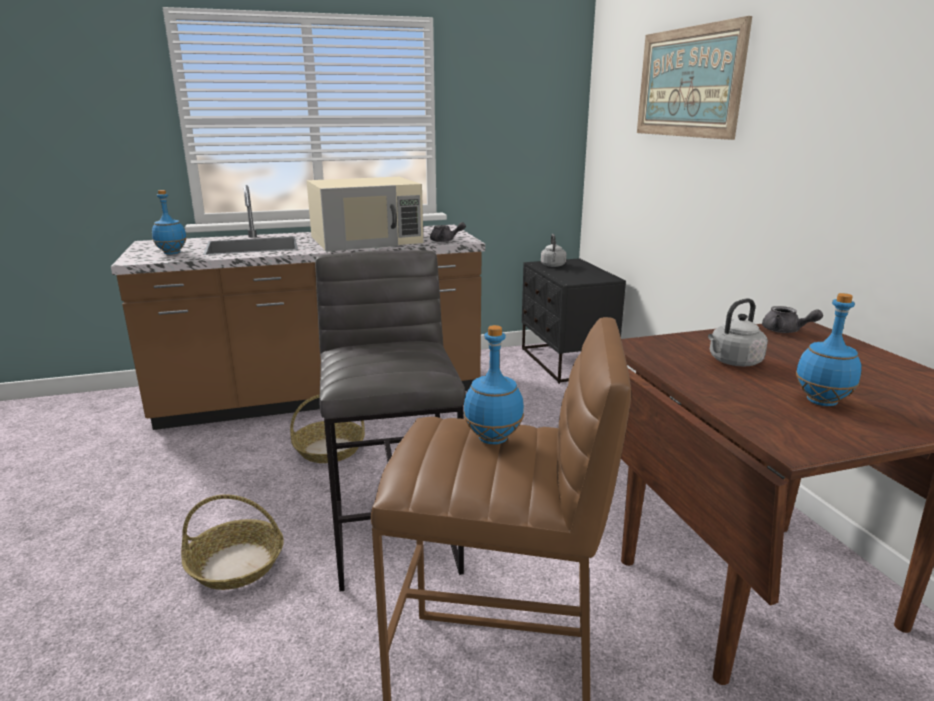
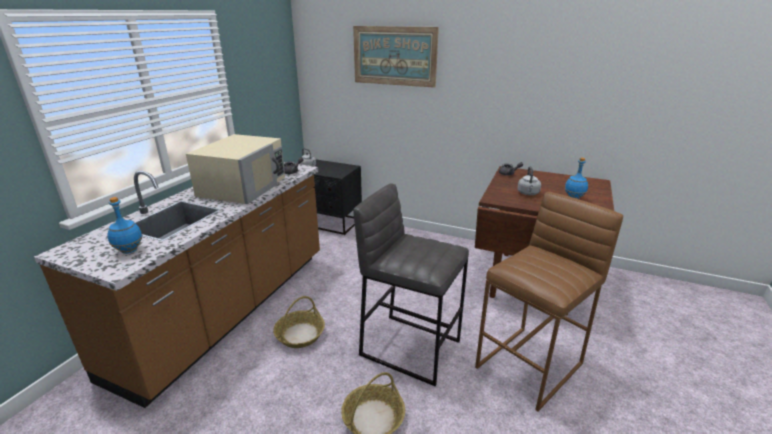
camera: 50 degrees left, 5 degrees up
blue bottle [463,325,524,445] -> none

